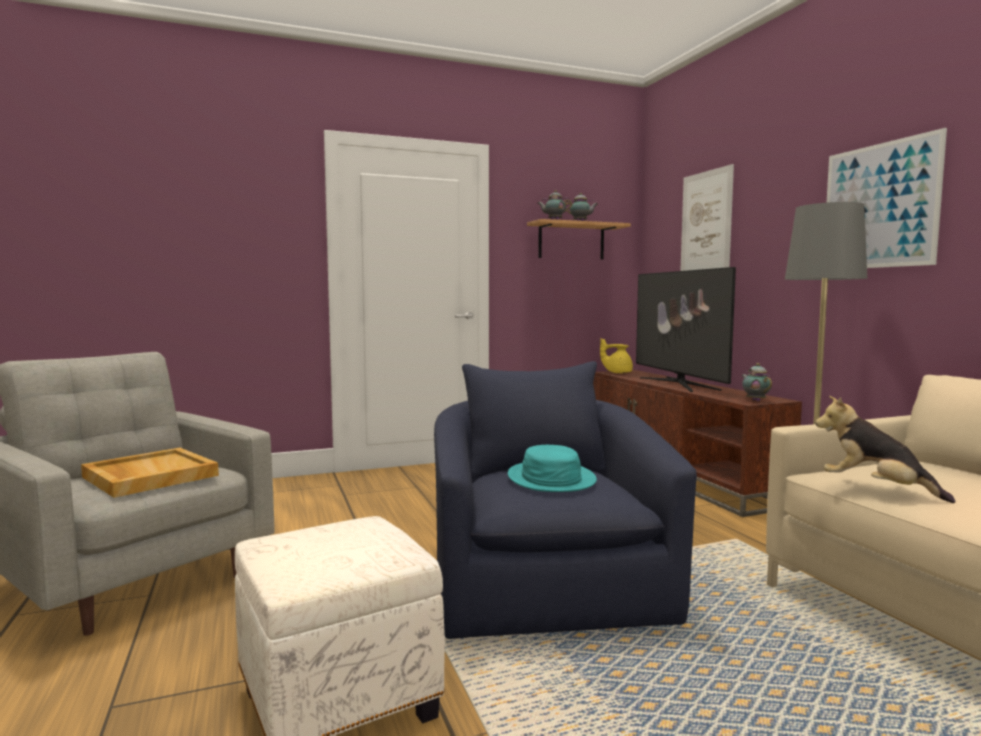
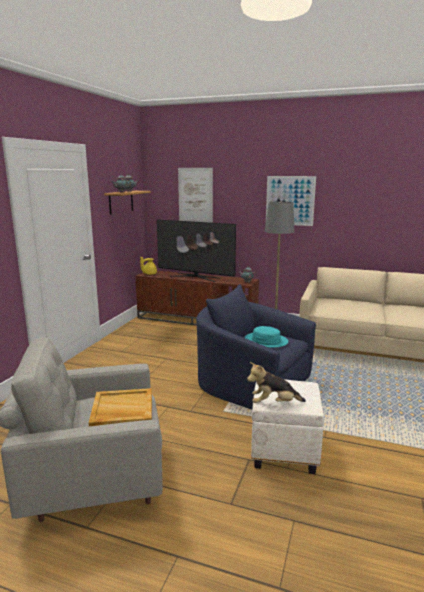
camera: 50 degrees left, 10 degrees up
plush toy [815,396,955,503] -> plush toy moved to [247,362,306,403]

